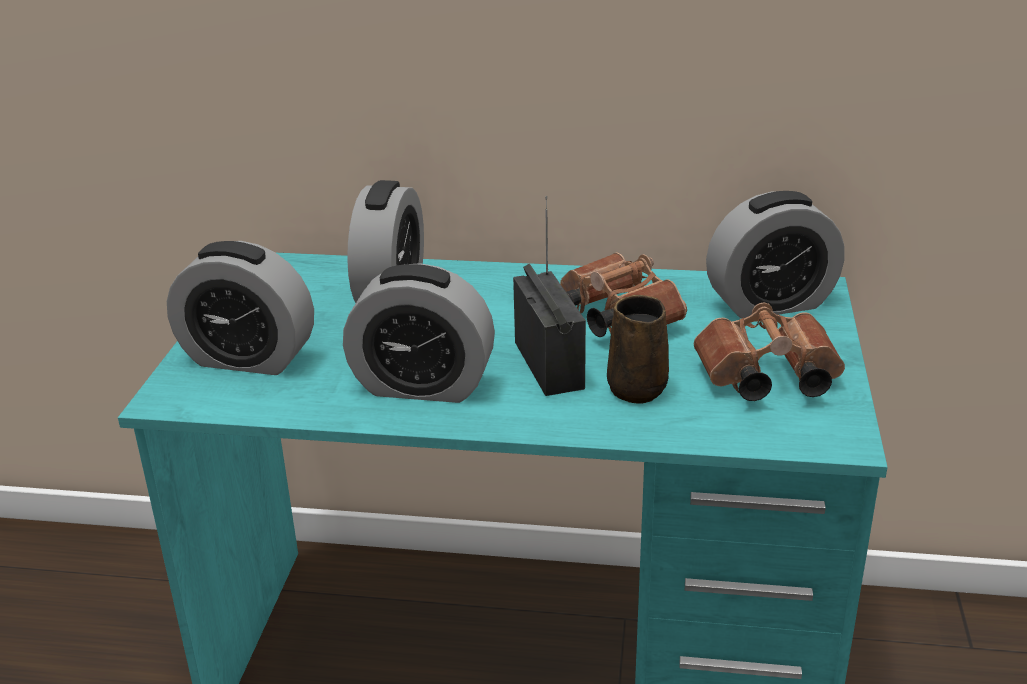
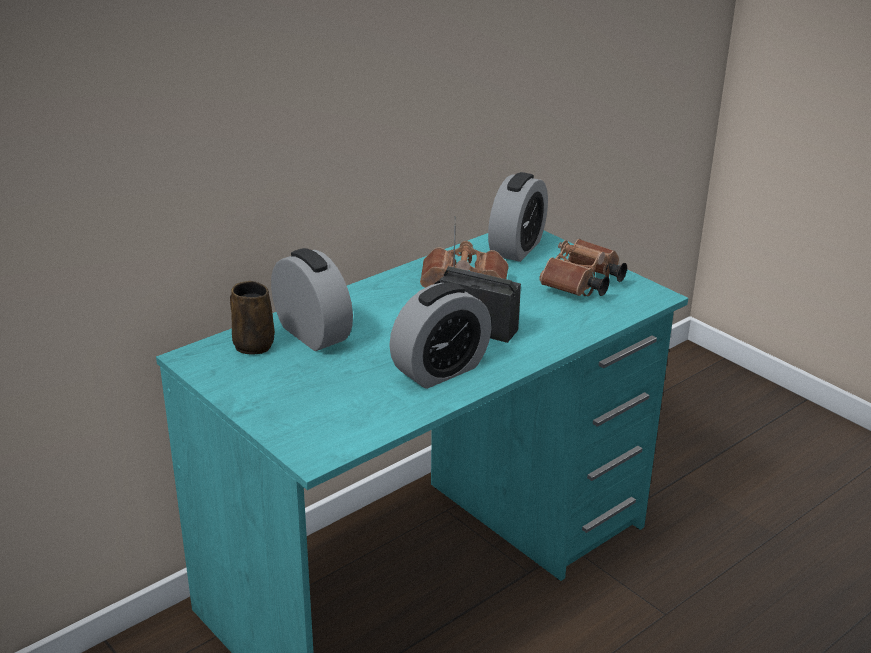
camera: 50 degrees left, 0 degrees up
alarm clock [167,241,314,375] -> none
brown mug [607,295,669,404] -> brown mug moved to [230,281,275,355]

